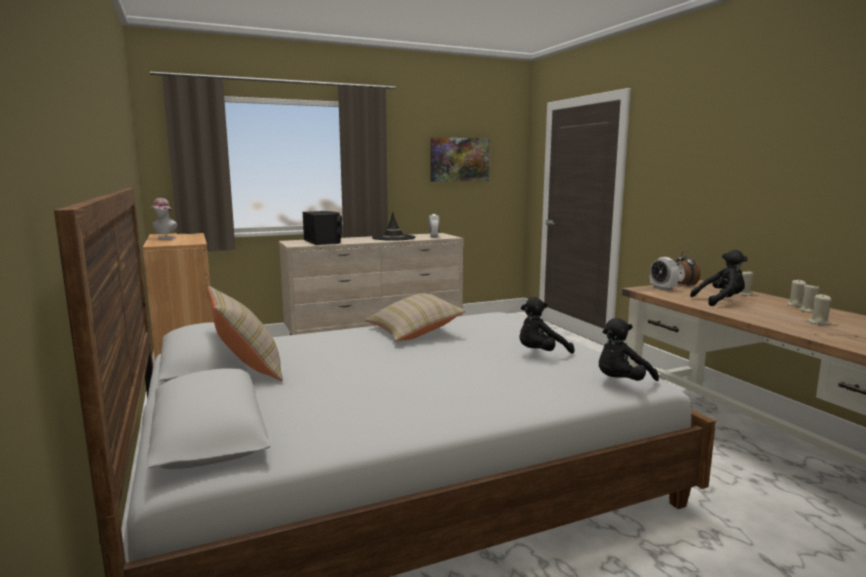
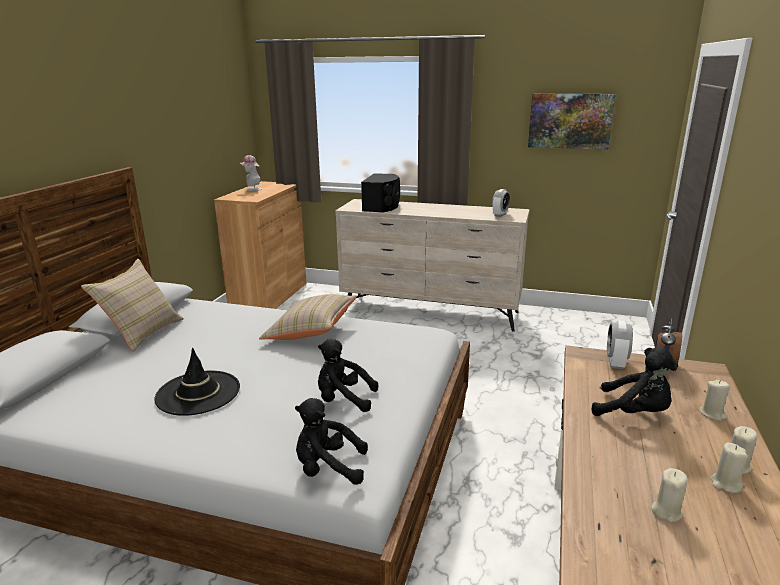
camera: 40 degrees right, 10 degrees up
black hat [372,212,415,241] -> black hat moved to [154,348,240,416]

